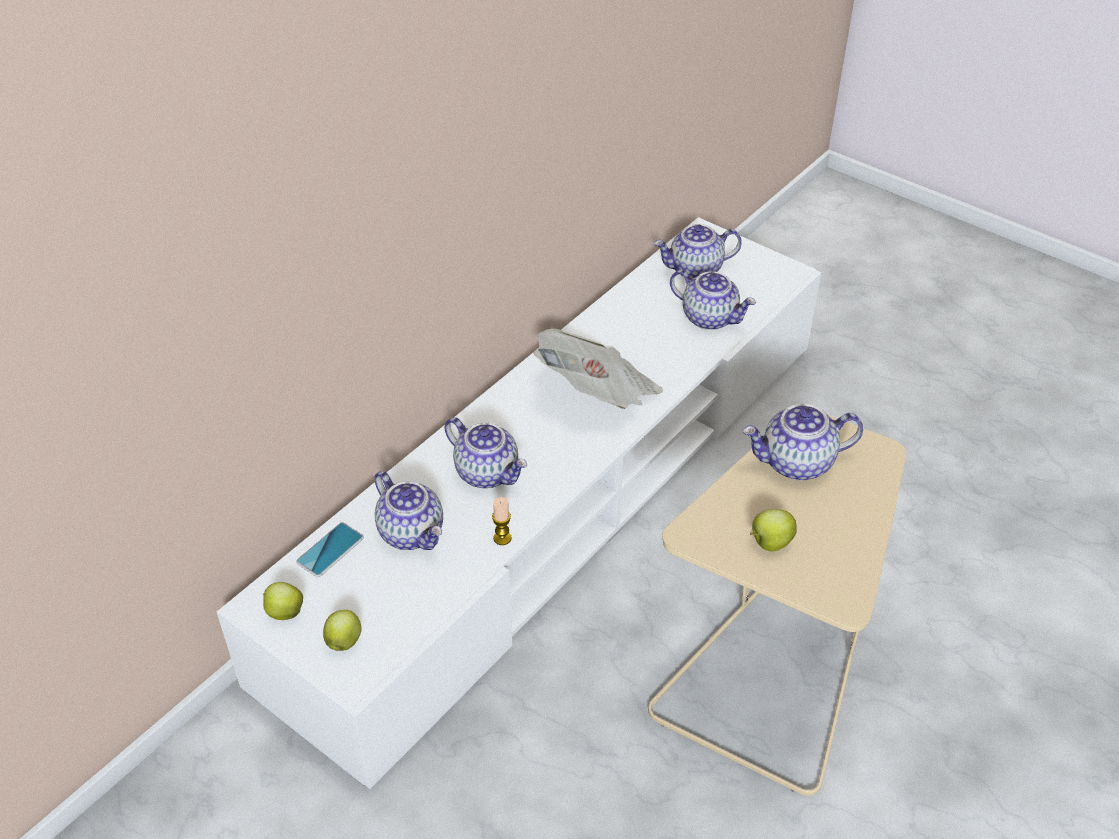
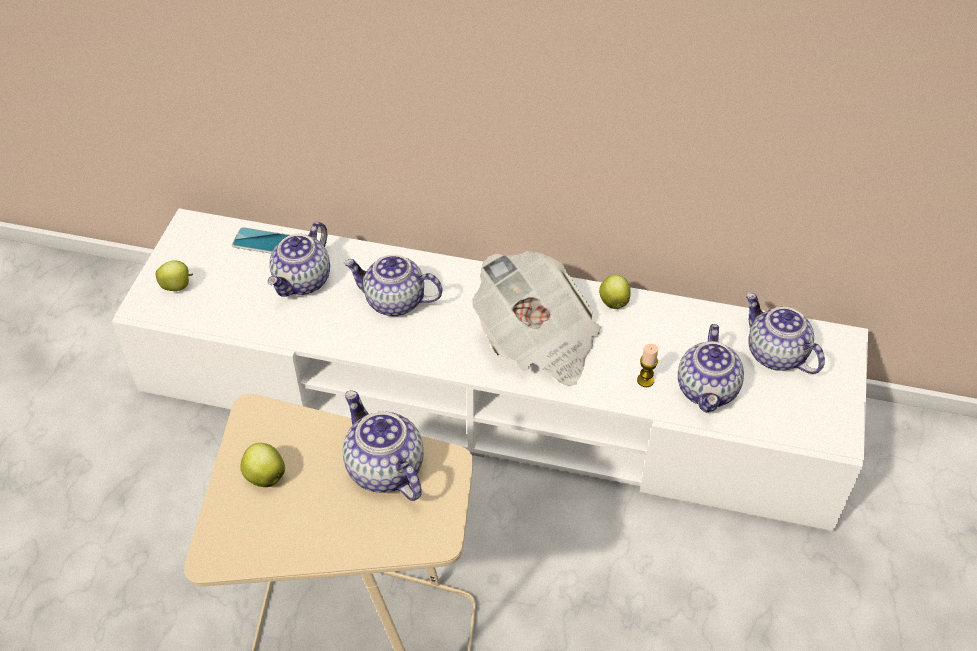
camera: 65 degrees right, 5 degrees up
apple [263,582,303,620] -> apple moved to [599,275,631,309]
teapot [444,417,527,488] -> teapot turned 90 degrees clockwise [344,254,443,316]
candle [492,497,512,545] -> candle moved to [637,344,658,387]

